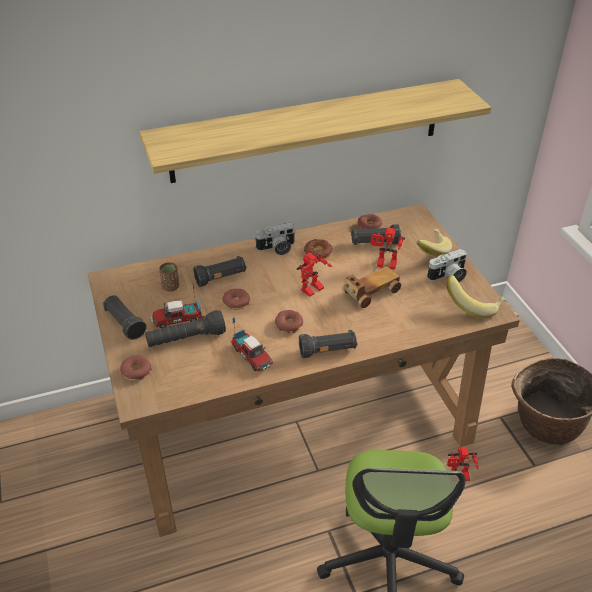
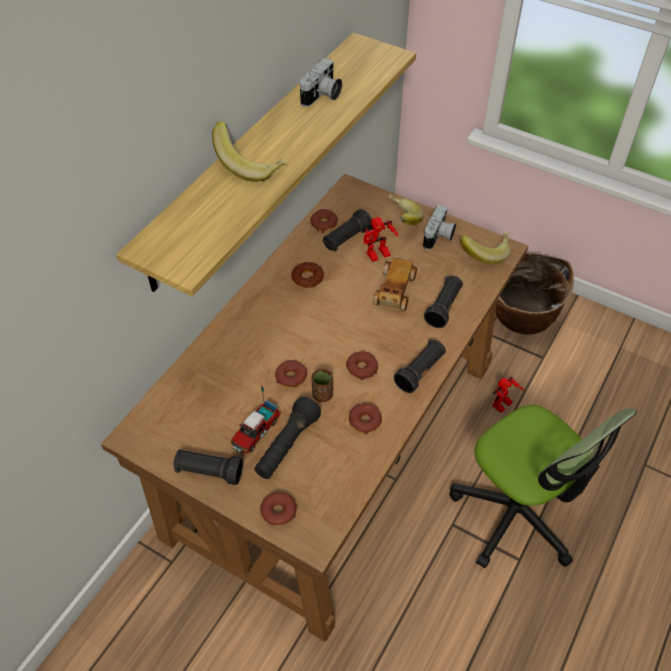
camera: 40 degrees left, 10 degrees up
brown cup [159,262,179,291] -> brown cup moved to [312,369,333,402]
black flashlight [193,256,247,287] -> black flashlight moved to [424,276,463,328]
toy truck [231,316,273,371] -> donut [349,403,382,434]
camera [254,223,296,255] -> camera moved to [300,58,342,107]
toy robot [297,253,332,297] -> none
none -> banana [212,121,286,182]

